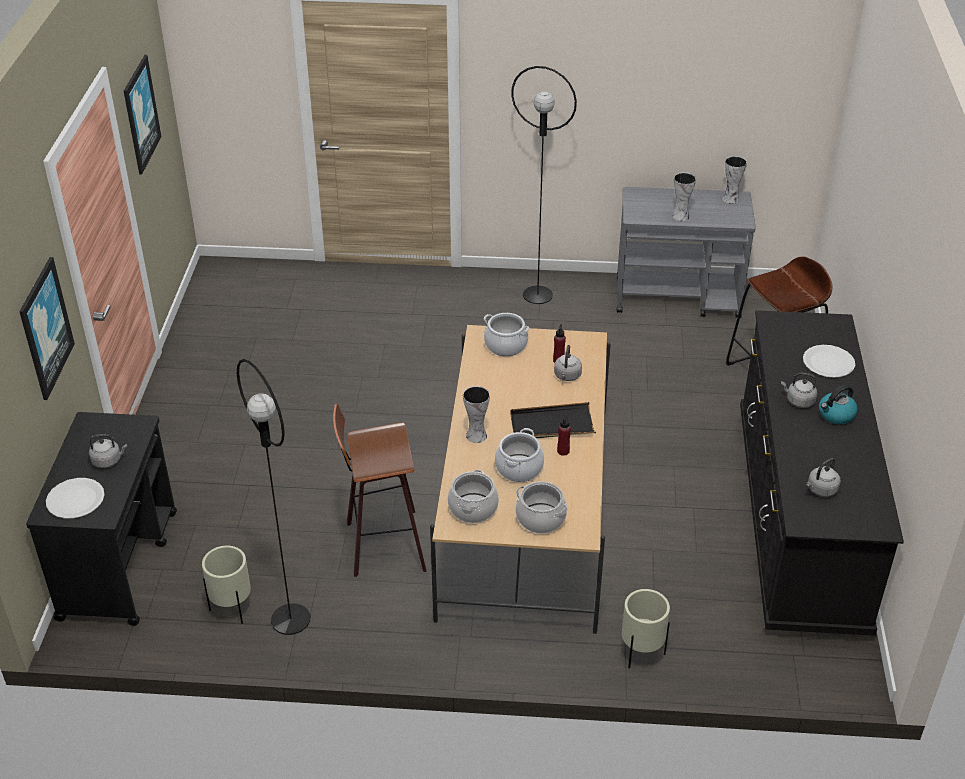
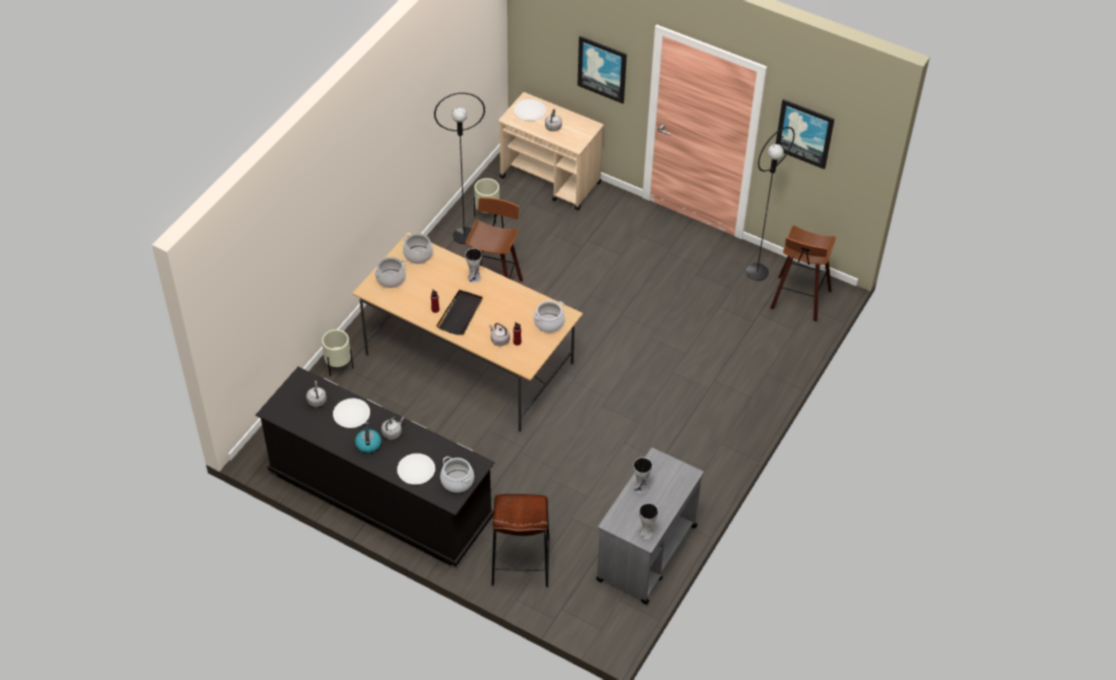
camera: 115 degrees right, 10 degrees up
black cart [26,412,177,626] -> beige cart [498,92,604,210]
cooking pot [495,428,544,482] -> cooking pot moved to [440,456,474,493]
black floor lamp [511,66,577,304] -> black floor lamp moved to [745,127,795,281]
none -> white plate [333,398,370,428]
none -> stool [770,225,836,322]

